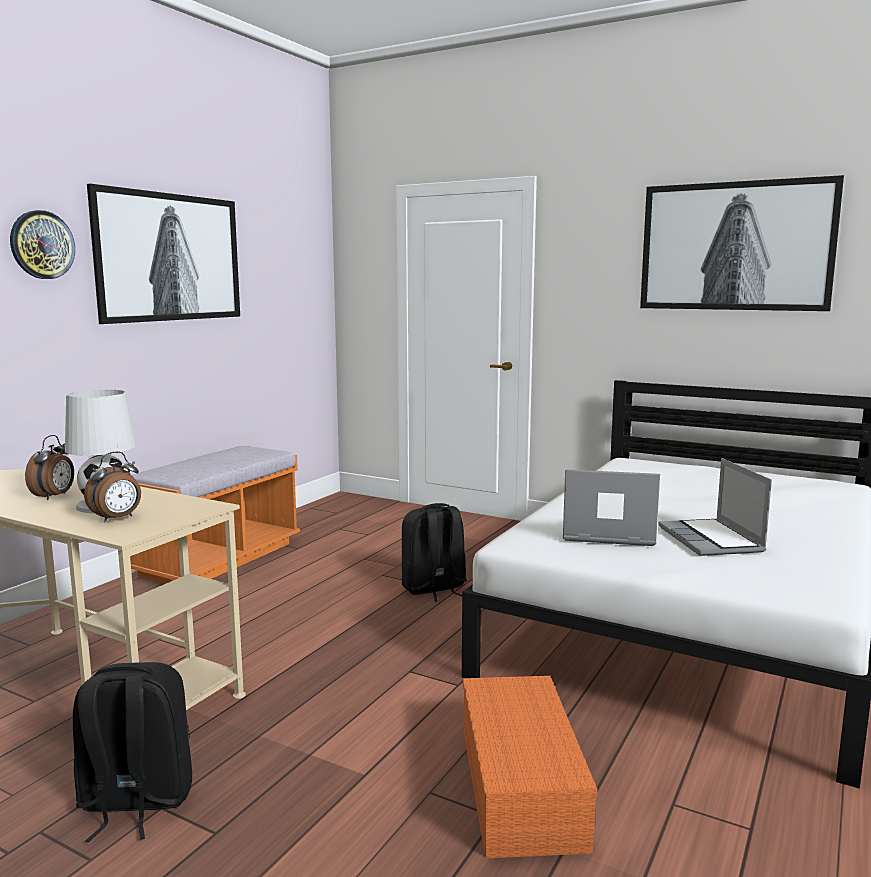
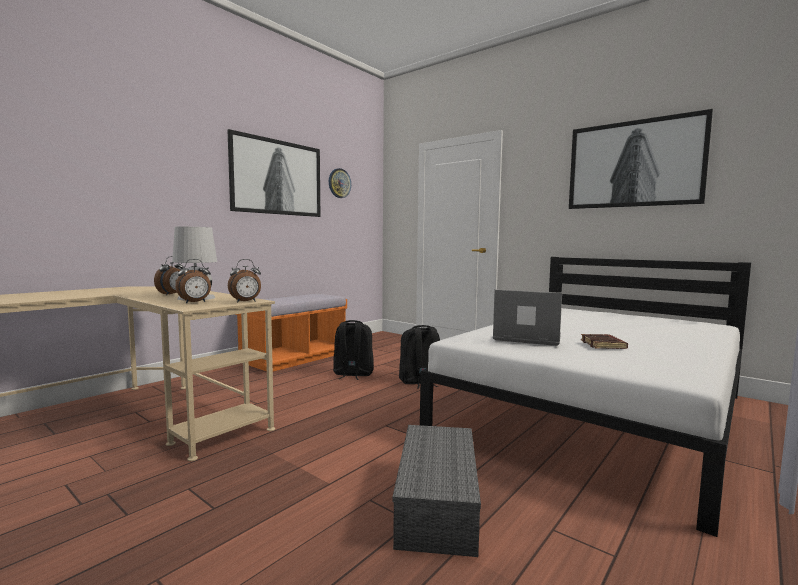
camera: 10 degrees right, 5 degrees down
wall clock [10,210,75,279] -> wall clock moved to [329,168,351,198]
black backpack [73,662,192,842] -> black backpack moved to [333,320,374,380]
orange storage box [463,676,597,859] -> grey storage box [392,425,481,557]
laptop [659,458,772,556] -> brown book [581,334,628,349]
none -> alarm clock [228,259,261,303]

